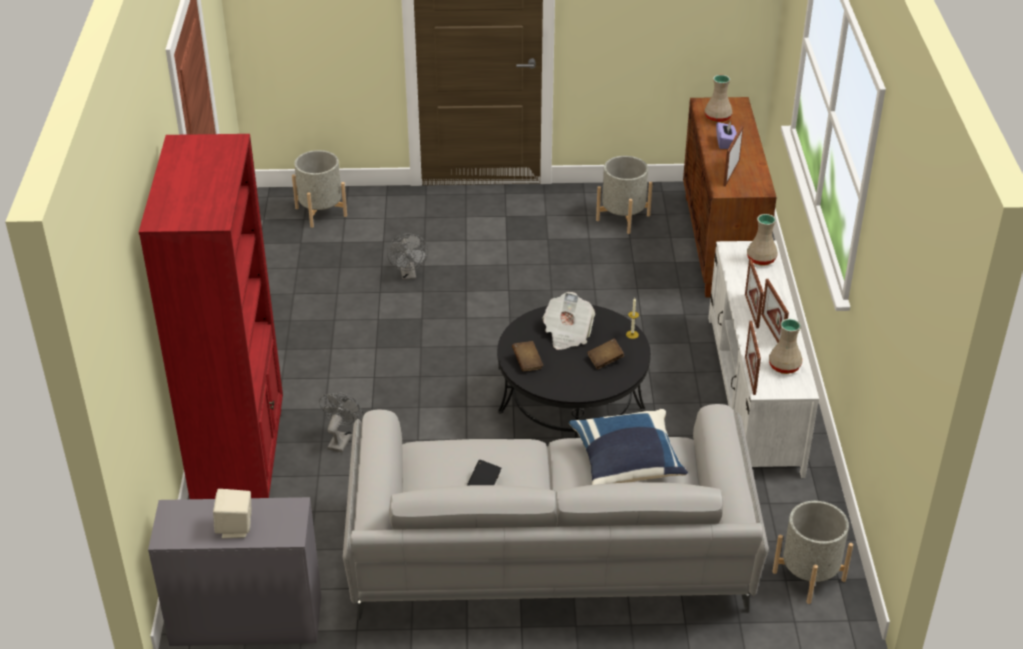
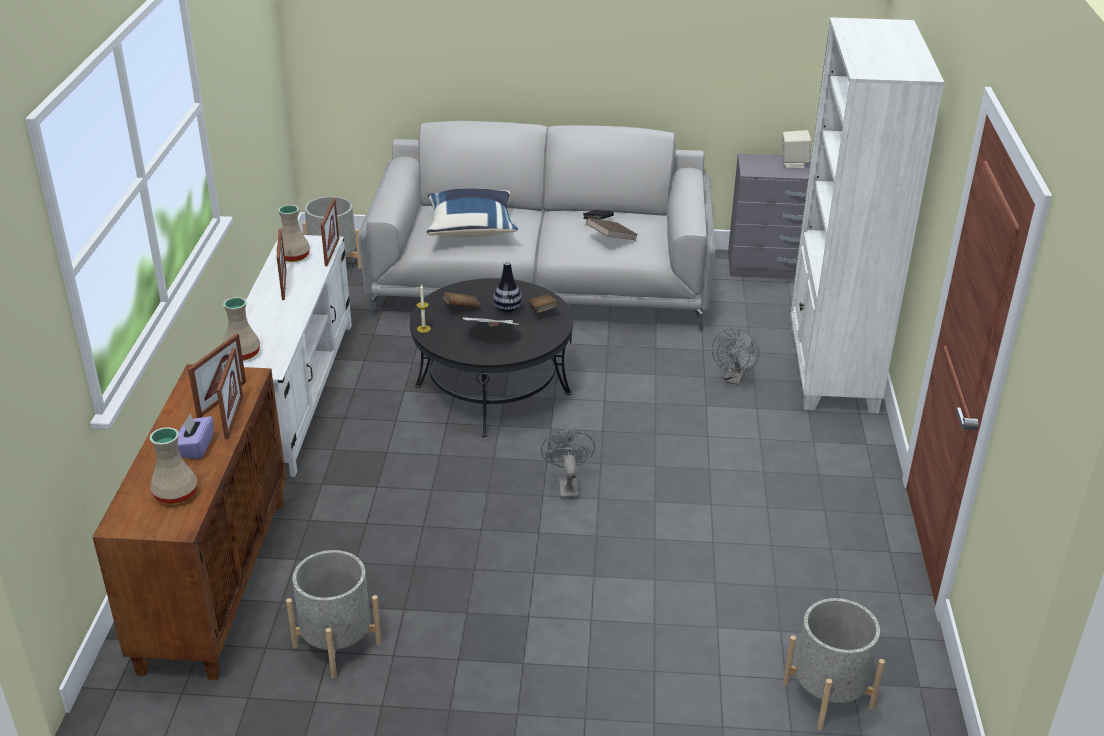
camera: 175 degrees left, 5 degrees down
red bookcase [139,134,283,499] -> white bookcase [790,17,945,414]
grey fan [387,233,428,280] -> grey fan moved to [541,430,595,499]
picture frame [745,259,764,328] -> picture frame moved to [217,348,243,439]
none -> vase [493,261,522,313]
none -> brown book [586,218,638,241]

